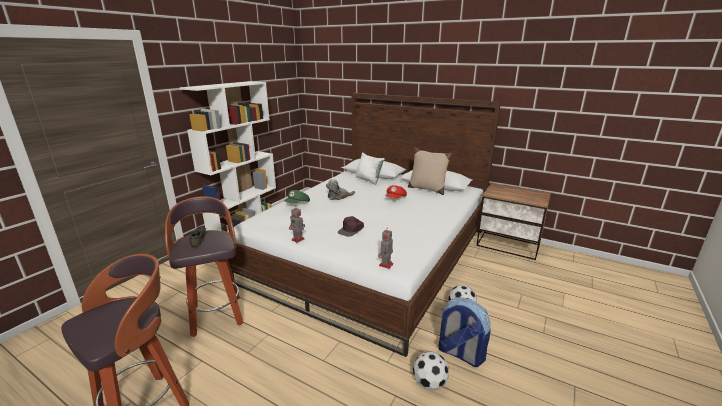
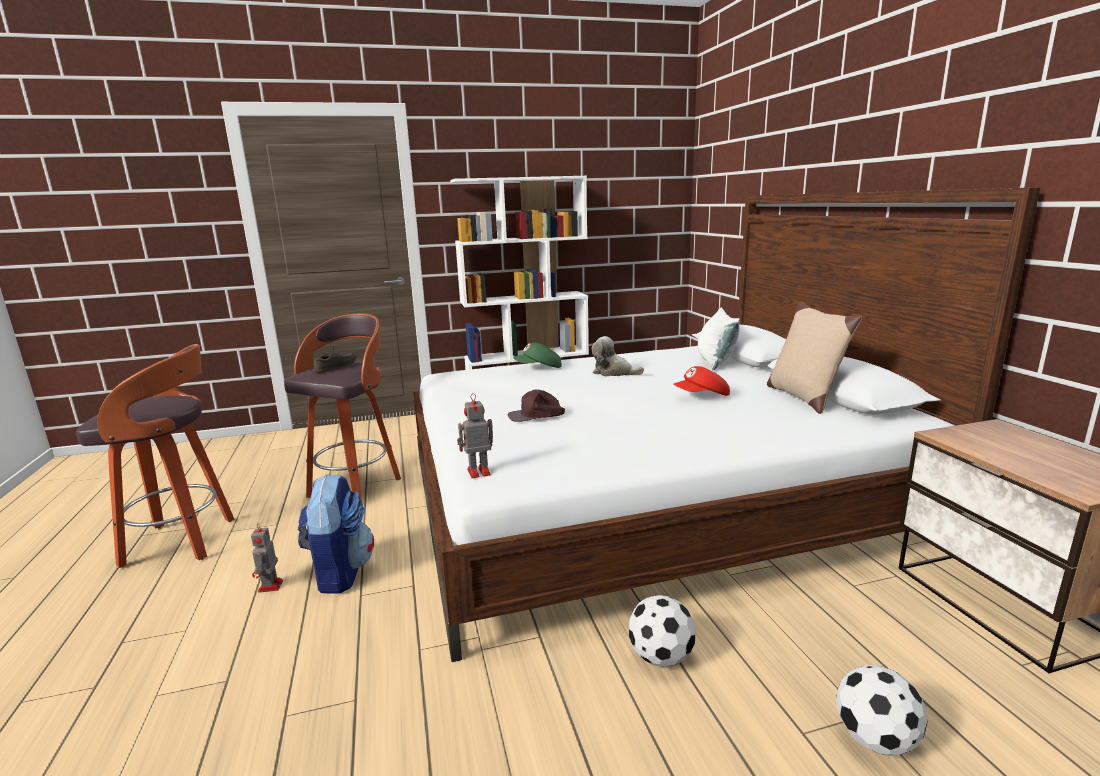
camera: 45 degrees right, 5 degrees down
toy robot [289,206,305,243] -> toy robot moved to [251,523,283,593]
football [413,351,449,390] -> football moved to [836,665,928,756]
backpack [438,297,491,367] -> backpack moved to [298,474,374,594]

